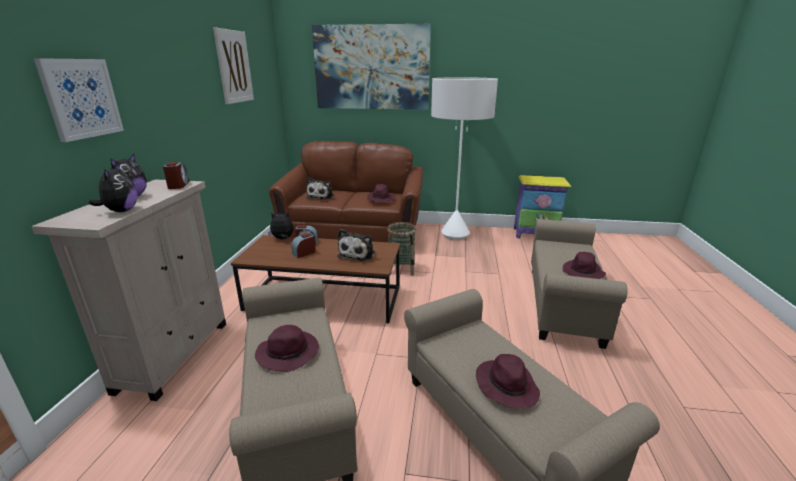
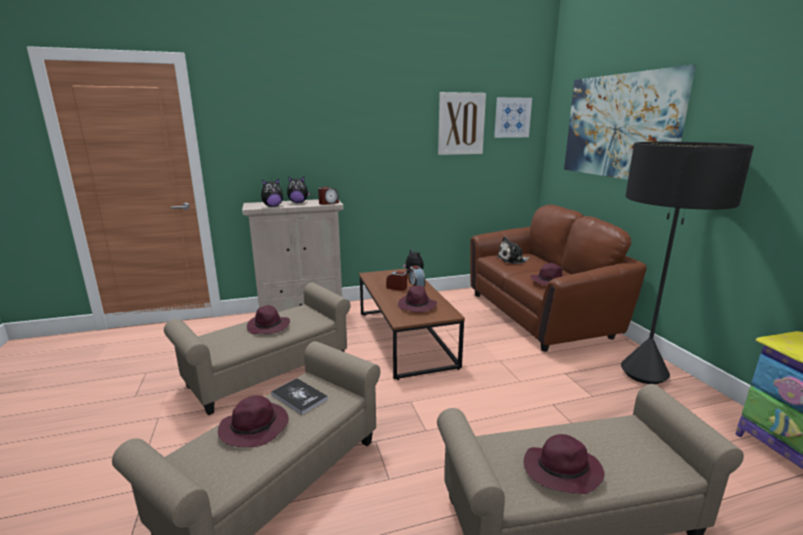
camera: 65 degrees right, 5 degrees down
picture [34,58,124,142] -> picture moved to [494,97,532,138]
plush toy [337,229,375,261] -> purple hat [398,286,437,312]
basket [387,222,416,276] -> none
white floor lamp [431,77,498,240] -> black floor lamp [621,142,754,384]
none -> book [271,378,328,415]

